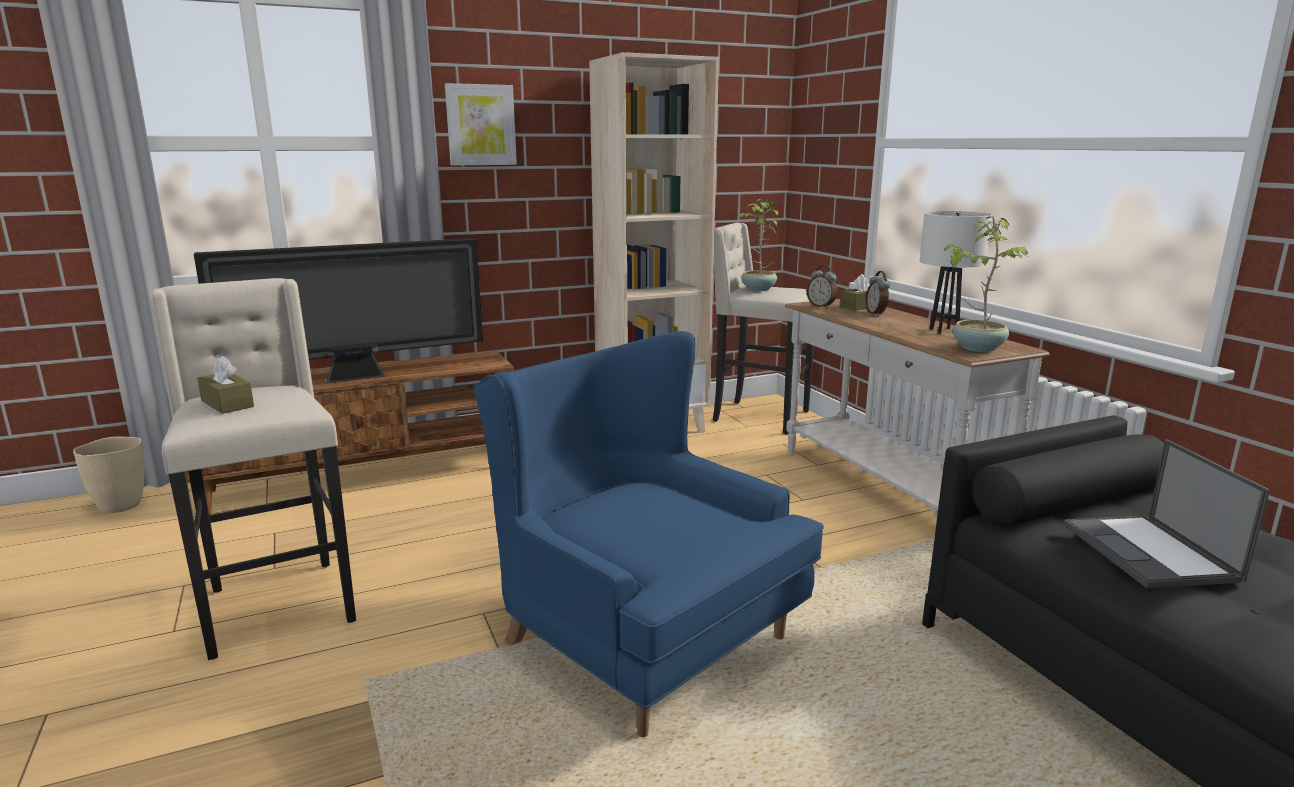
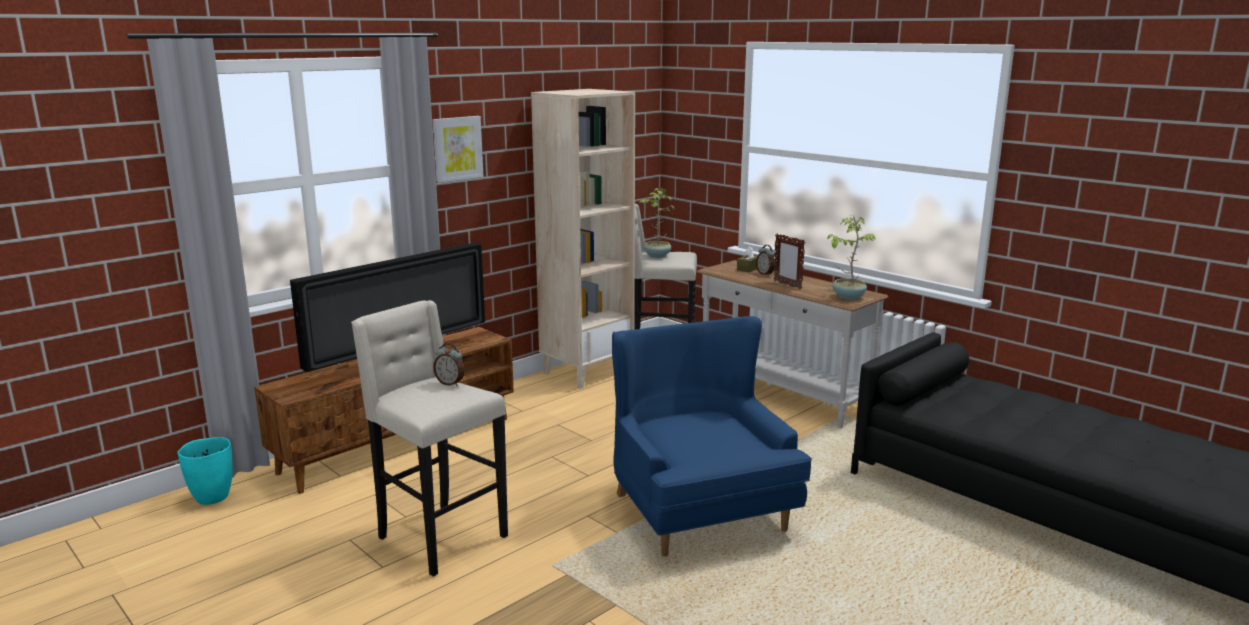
camera: 20 degrees left, 0 degrees up
beige vase [73,437,145,513] -> turquoise vase [177,437,233,505]
brown tissue box [197,356,254,414] -> none
blue armchair [473,331,824,737] -> blue armchair turned 45 degrees clockwise [612,316,812,557]
alarm clock [807,265,837,308] -> alarm clock moved to [433,343,465,386]
white table lamp [920,211,992,334] -> none
laptop [1064,439,1270,588] -> none
none -> picture frame [774,233,805,289]

